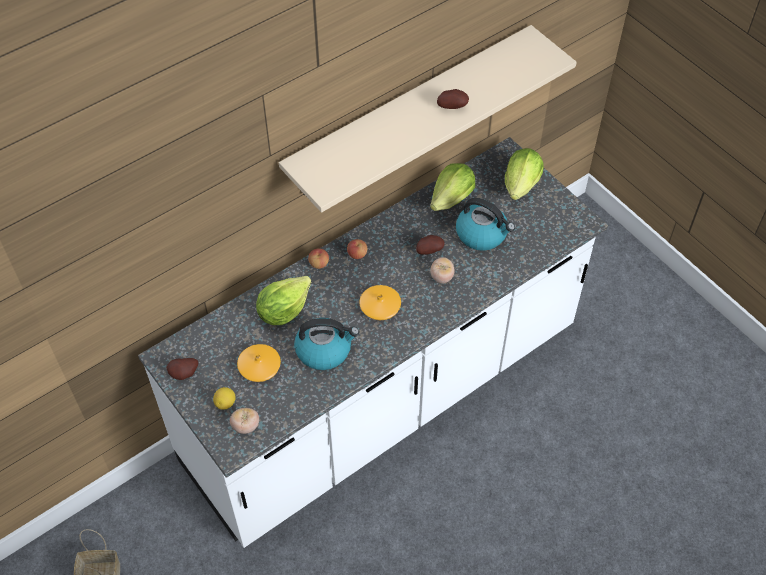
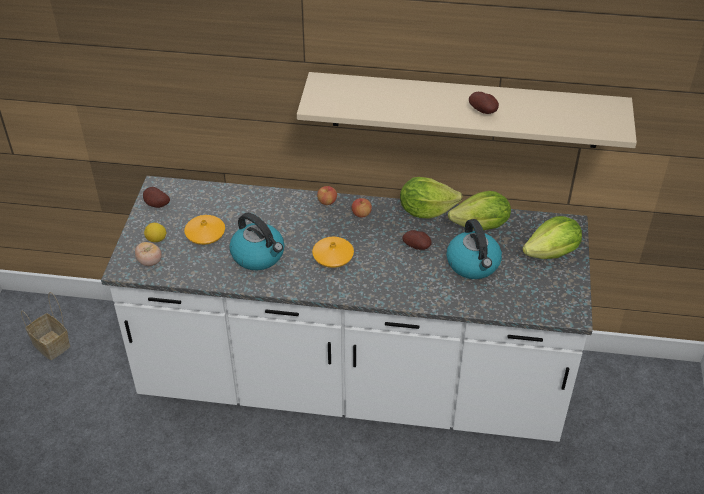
camera: 45 degrees right, 10 degrees down
lettuce [256,276,311,325] -> lettuce moved to [400,177,463,218]
tomato [430,257,455,283] -> none

